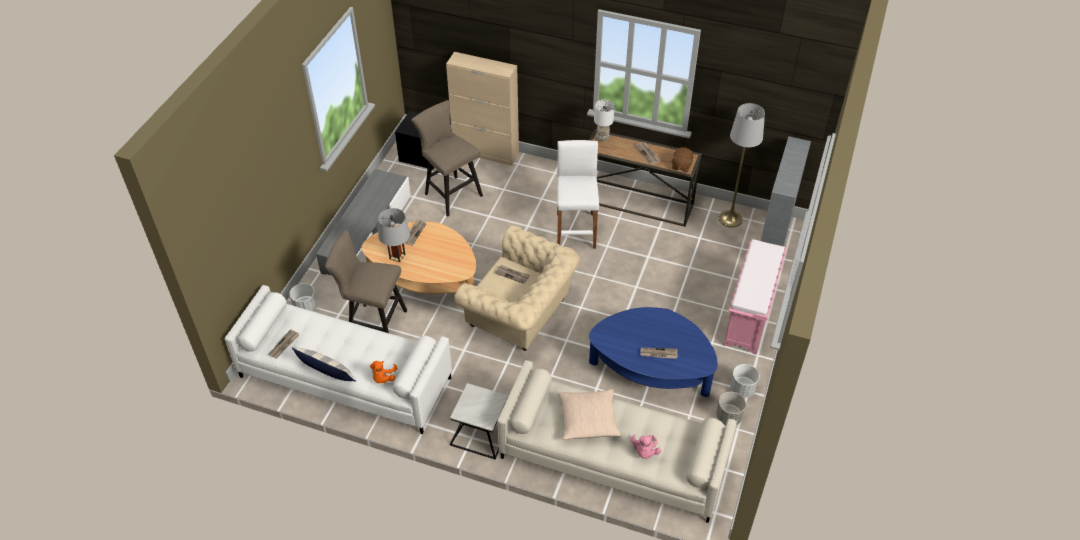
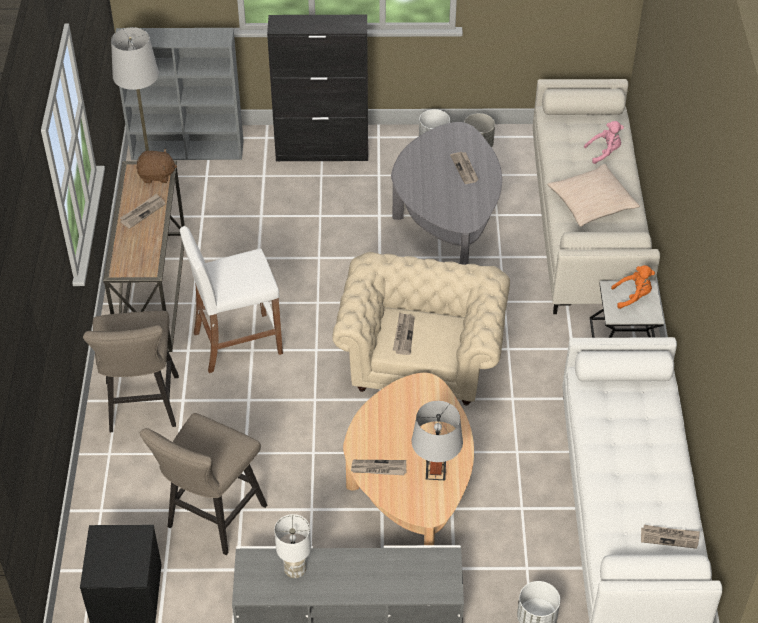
camera: 110 degrees left, 0 degrees up
pillow [292,347,357,382] -> none
beige stool [325,230,407,333] -> beige stool moved to [83,311,179,432]
orange plush toy [370,361,398,383] -> orange plush toy moved to [611,265,655,309]
beige cabinet [446,52,519,166] -> none
blue coffee table [589,307,718,397] -> grey coffee table [391,122,502,265]
white table lamp [594,99,615,142] -> white table lamp moved to [274,514,311,578]
pink bench [723,239,787,355] -> black cabinet [267,15,368,161]

